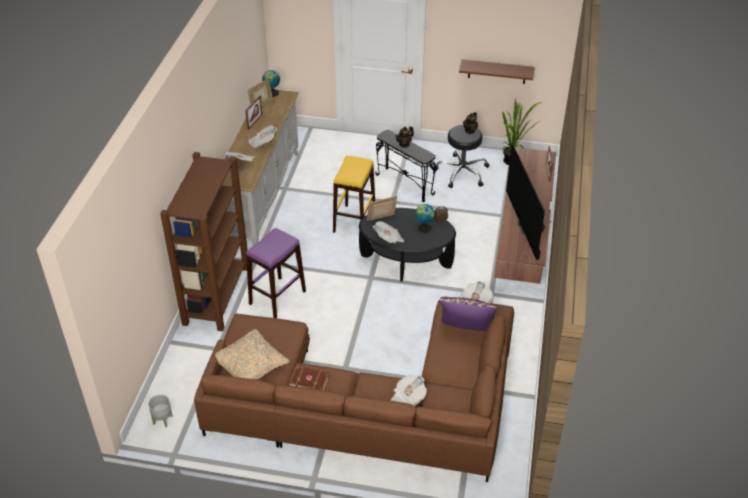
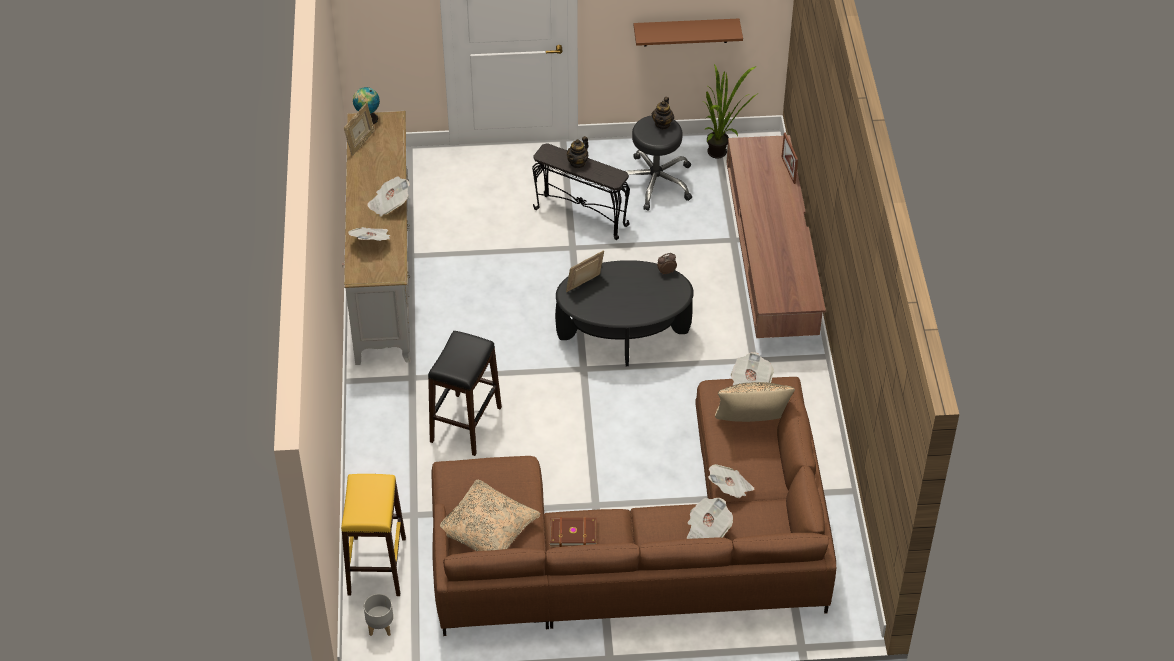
camera: 15 degrees left, 5 degrees up
brown bookcase [160,152,248,331] -> none
picture frame [245,95,262,130] -> none
purple stool [246,228,306,318] -> black stool [428,331,502,456]
yellow stool [333,156,375,233] -> yellow stool moved to [341,474,406,596]
newspaper [373,221,404,244] -> newspaper moved to [708,464,754,498]
globe [415,204,435,233] -> none
purple pillow [439,297,497,331] -> beige pillow [715,382,795,422]
television [506,143,545,260] -> none

